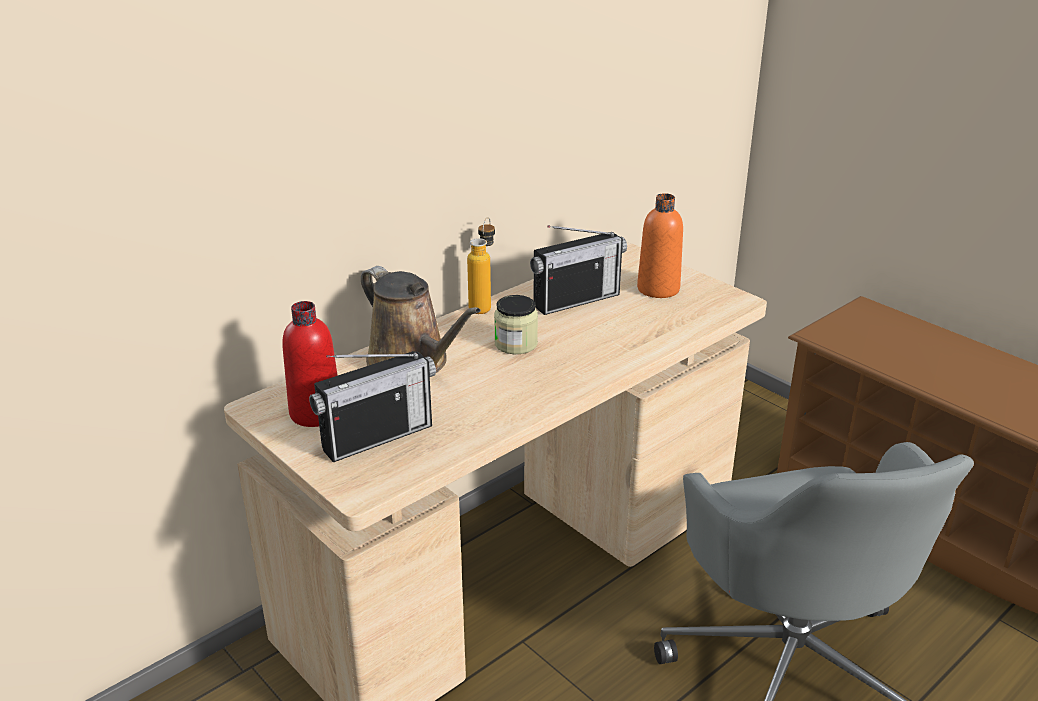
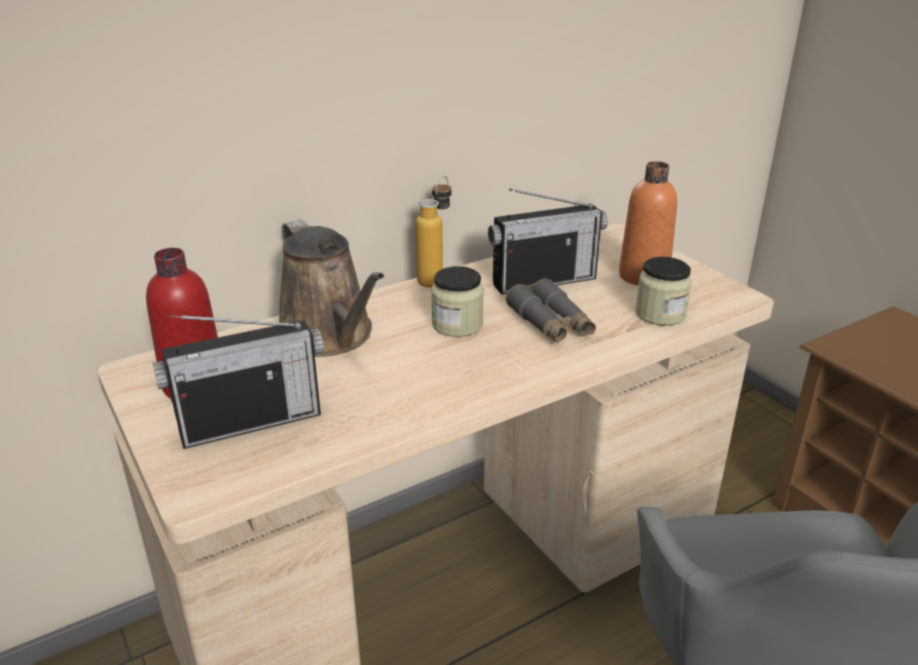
camera: 10 degrees right, 0 degrees up
none -> grey binoculars [506,279,596,343]
none -> jar [635,257,692,326]

